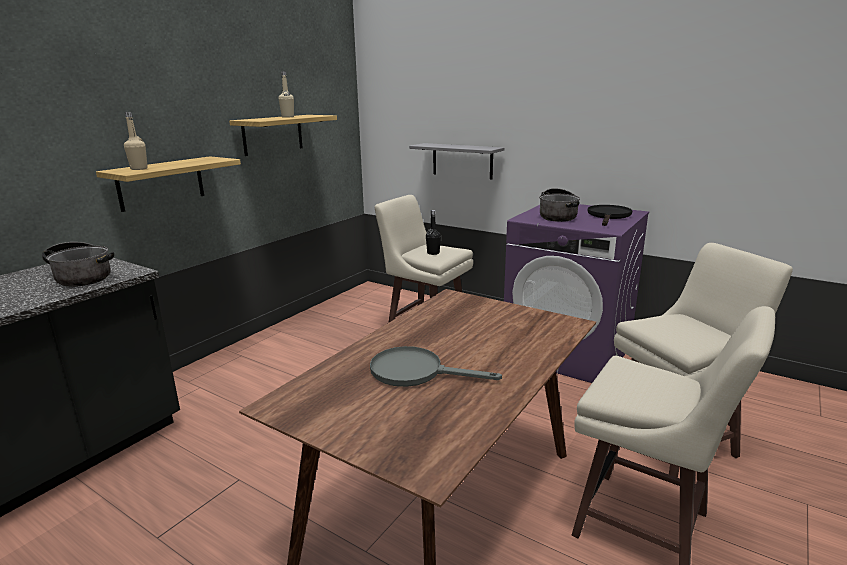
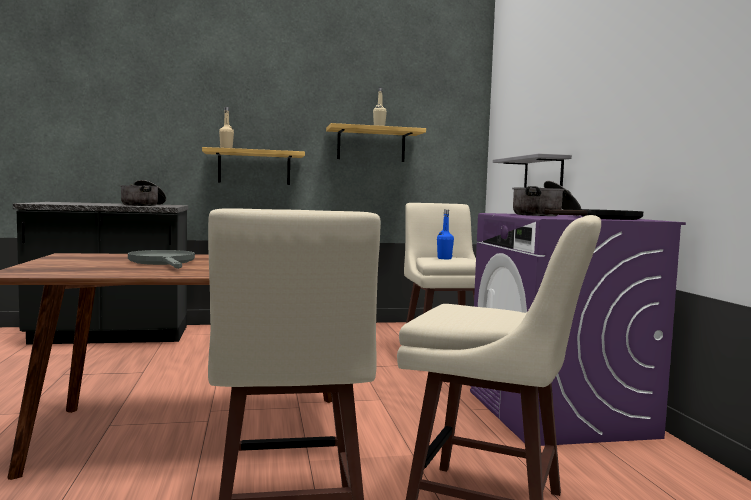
camera: 45 degrees right, 15 degrees down
black bottle [426,210,441,255] -> blue bottle [437,210,454,259]

